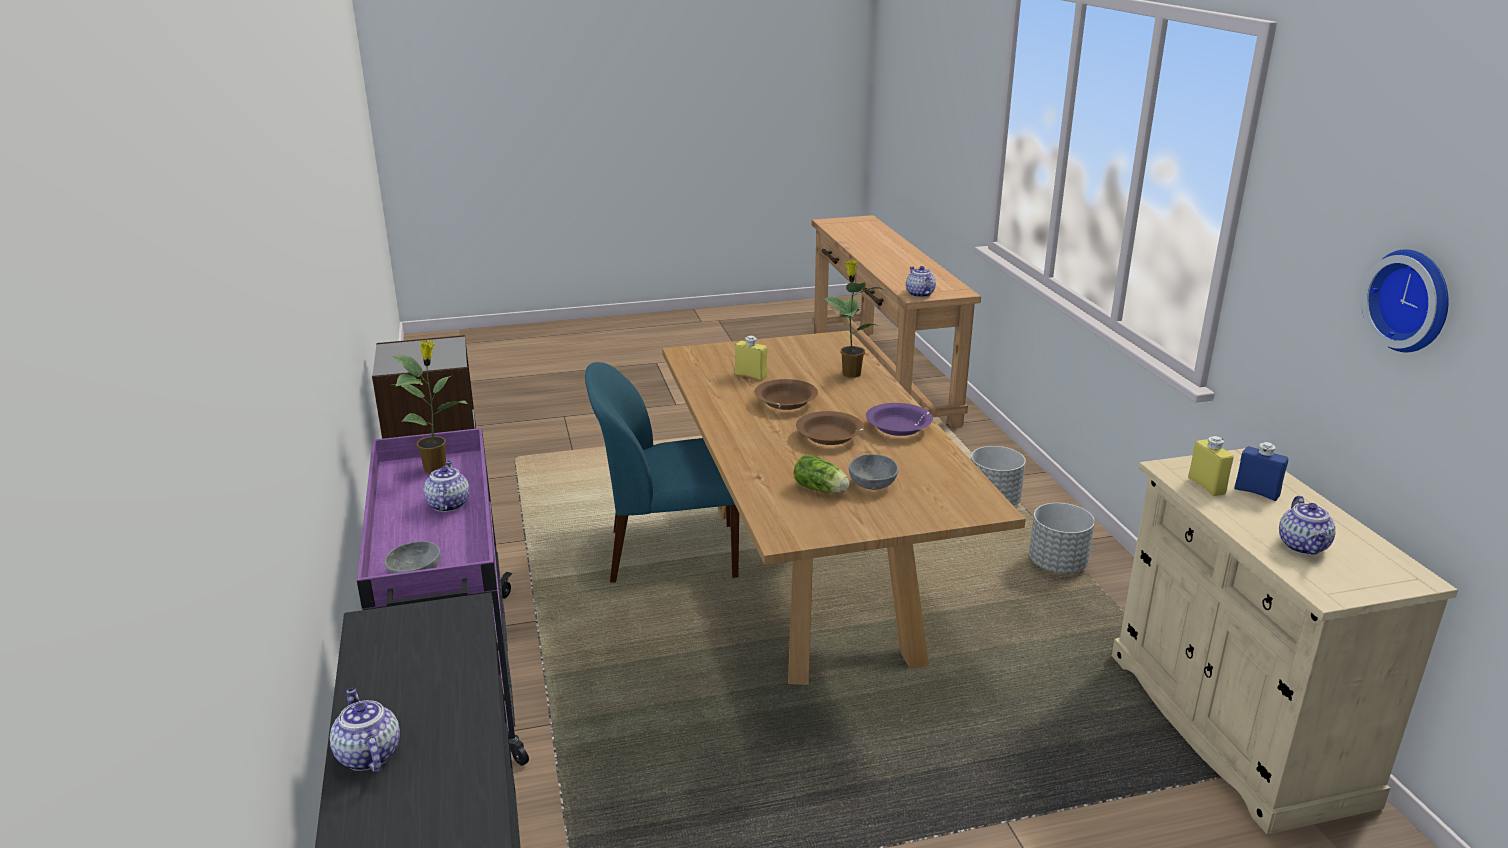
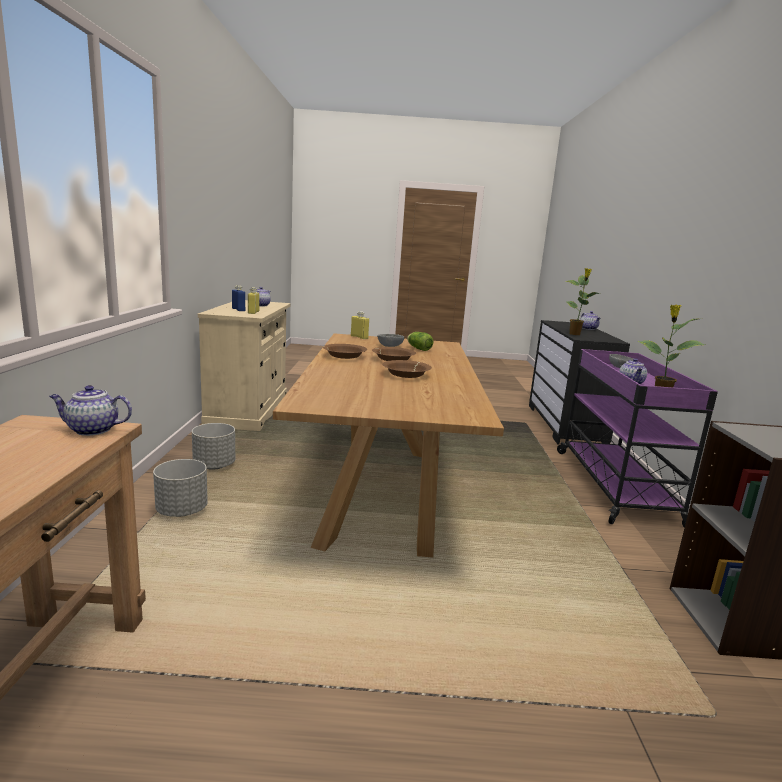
camera: 165 degrees left, 10 degrees down
blue chair [585,362,739,583] -> none
yellow bottle [735,336,767,380] -> yellow bottle moved to [351,311,369,339]
potted plant [823,260,885,378] -> potted plant moved to [566,268,600,335]
purple bowl [866,403,933,436] -> brown bowl [323,344,367,359]
teapot [906,266,936,297] -> teapot turned 90 degrees clockwise [49,385,132,436]
wall clock [1361,249,1449,352] -> none

